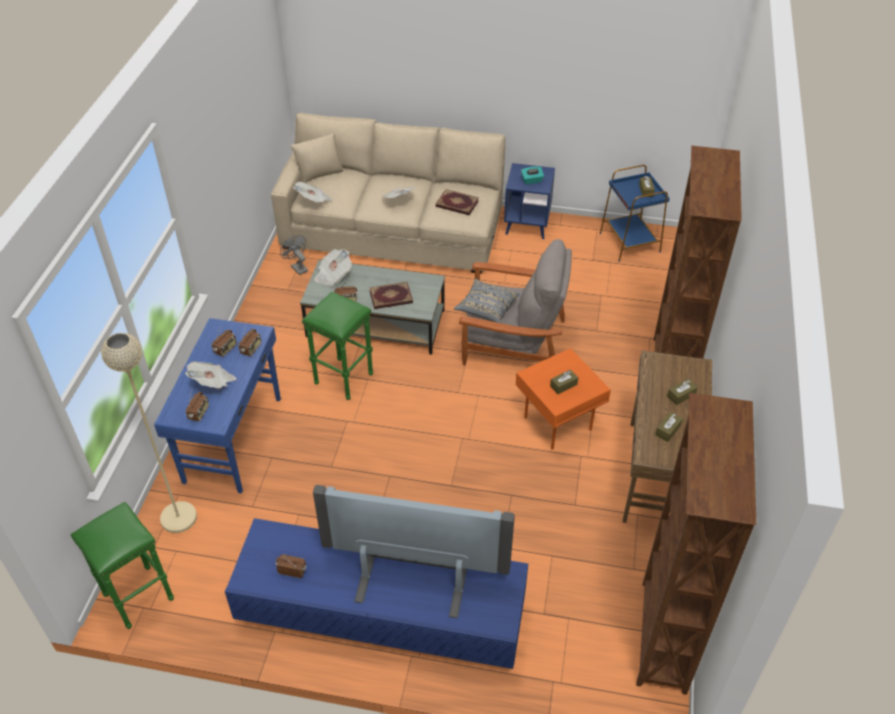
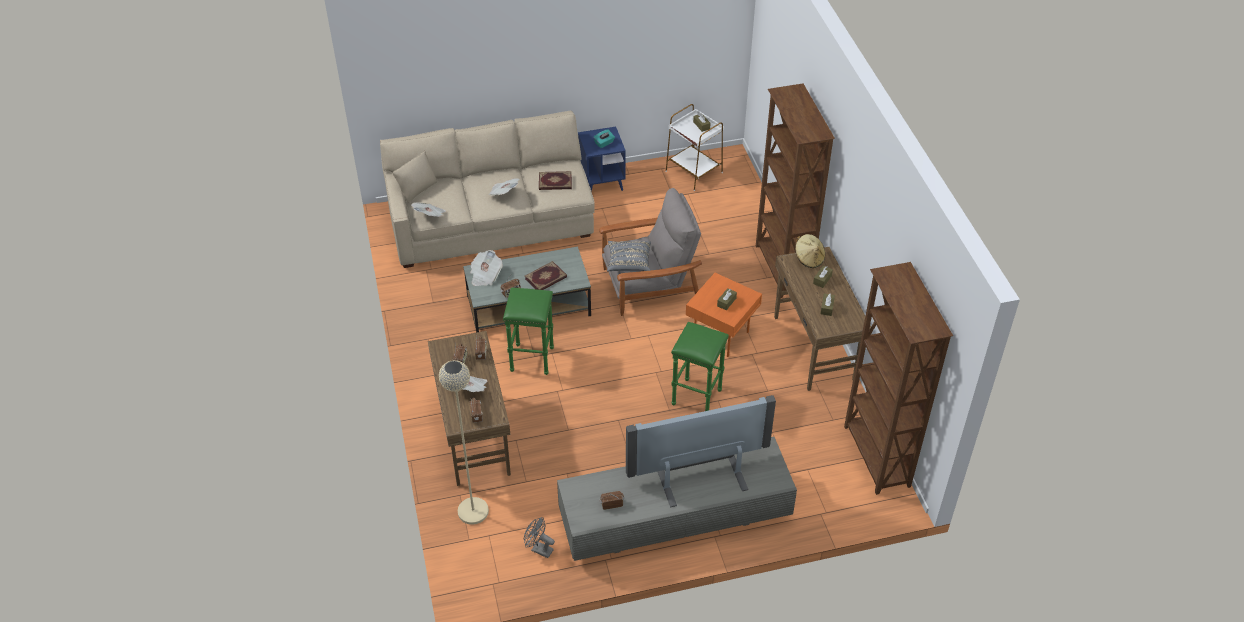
camera: 25 degrees left, 0 degrees up
green stool [71,502,174,629] -> green stool moved to [671,322,729,411]
blue console table [154,318,281,493] -> brown console table [428,331,511,486]
blue tv stand [225,518,528,669] -> grey tv stand [557,437,797,561]
grey fan [280,235,308,275] -> grey fan moved to [524,517,555,558]
blue side table [600,165,670,262] -> white side table [666,104,724,191]
none -> beige hat [795,234,825,268]

